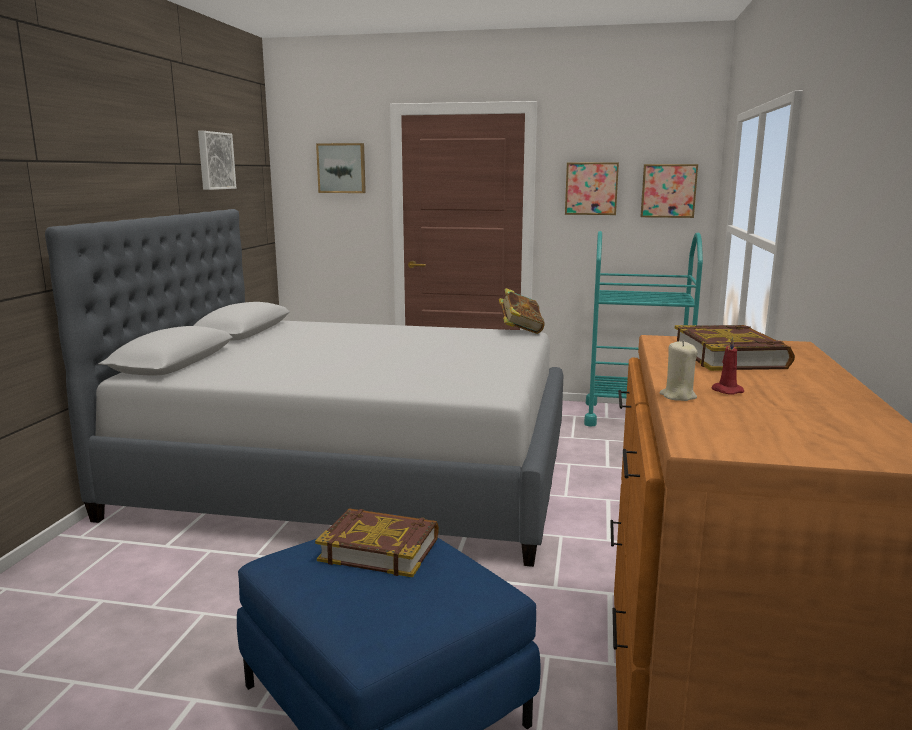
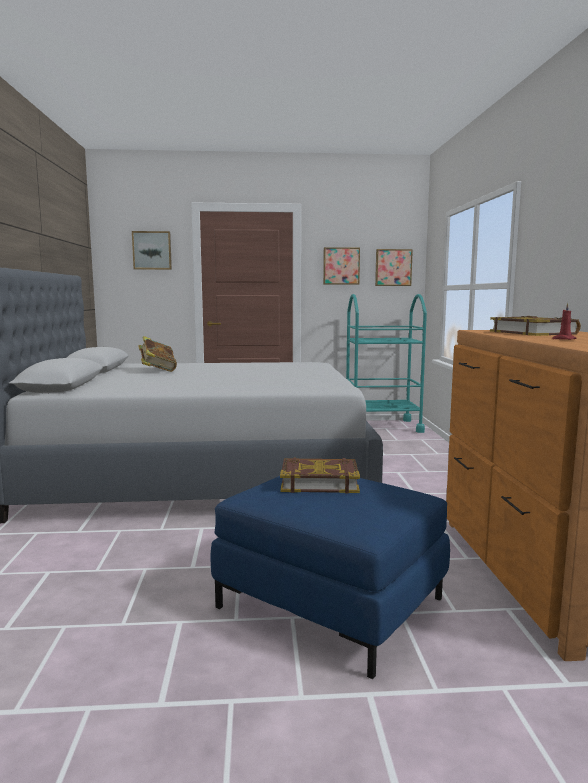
camera: 15 degrees left, 5 degrees down
picture [198,131,236,190] -> none
book [499,288,544,334] -> book moved to [138,336,177,372]
beige candle [659,341,698,401] -> none

